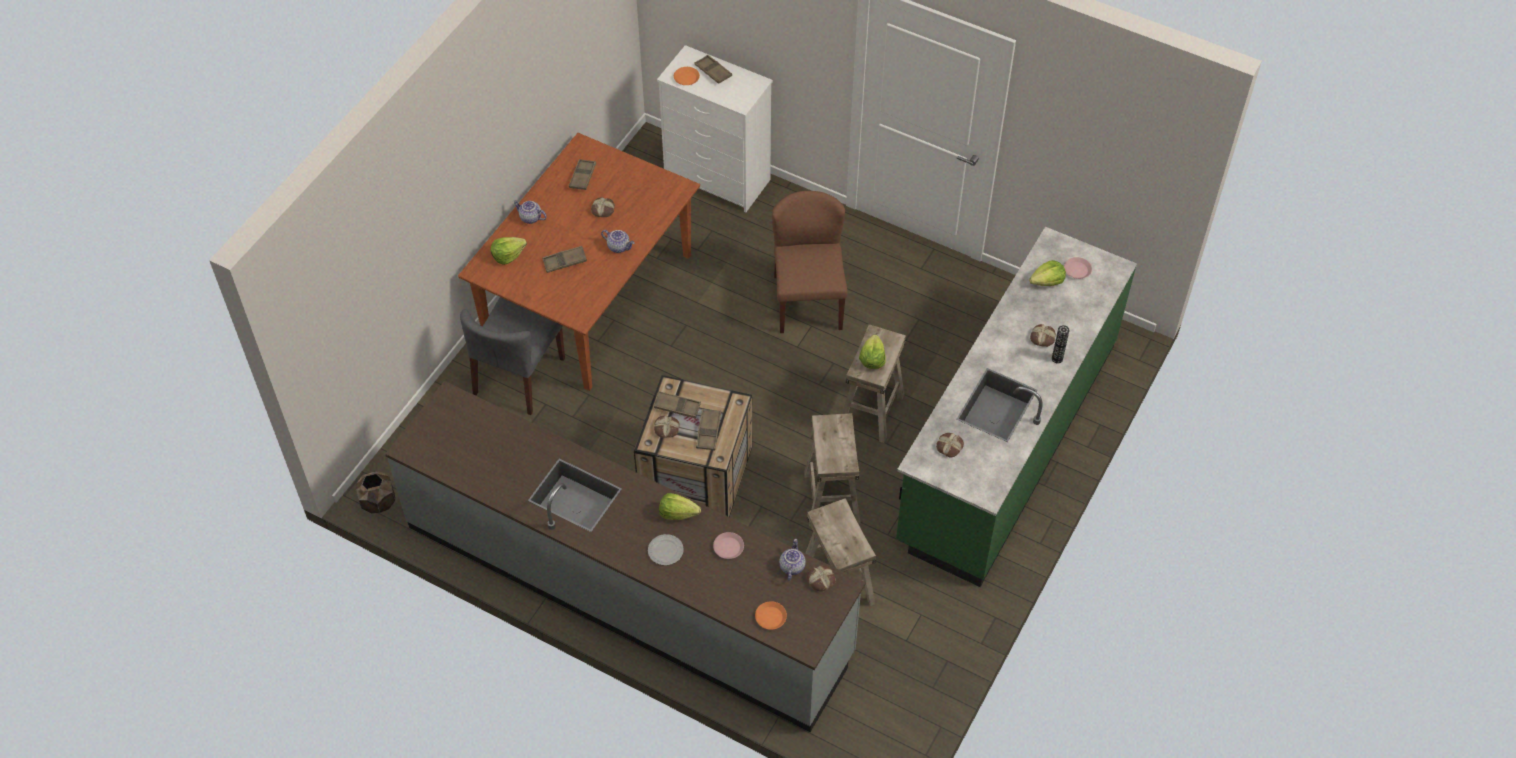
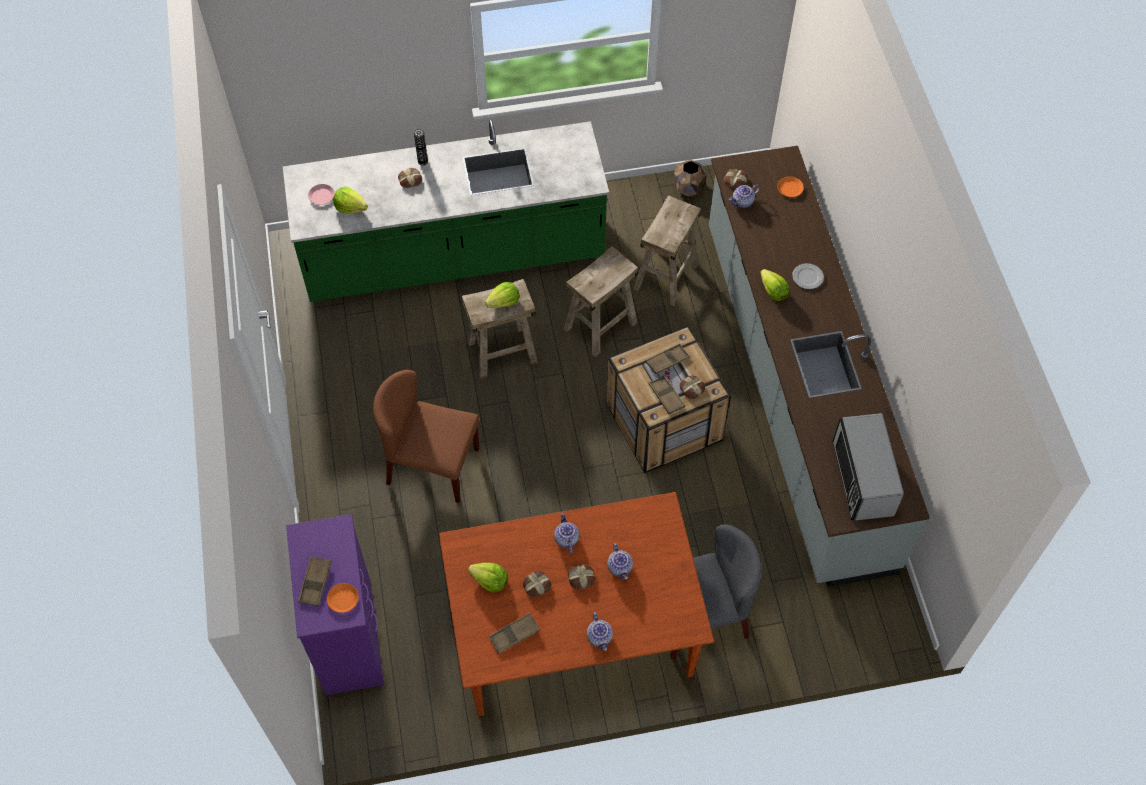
camera: 130 degrees left, 5 degrees up
brown planter [356,471,395,514] -> brown planter moved to [673,160,707,197]
lettuce [491,237,527,265] -> lettuce moved to [468,563,508,593]
brown tray [542,246,587,273] -> teapot [607,543,633,580]
white dresser [657,45,773,212] -> purple dresser [286,514,384,696]
pink plate [713,532,744,559] -> none
brown chair [772,191,848,333] -> brown chair turned 60 degrees clockwise [373,370,479,503]
bread [936,433,964,457] -> bread moved to [568,564,595,590]
none -> microwave [832,413,904,520]

